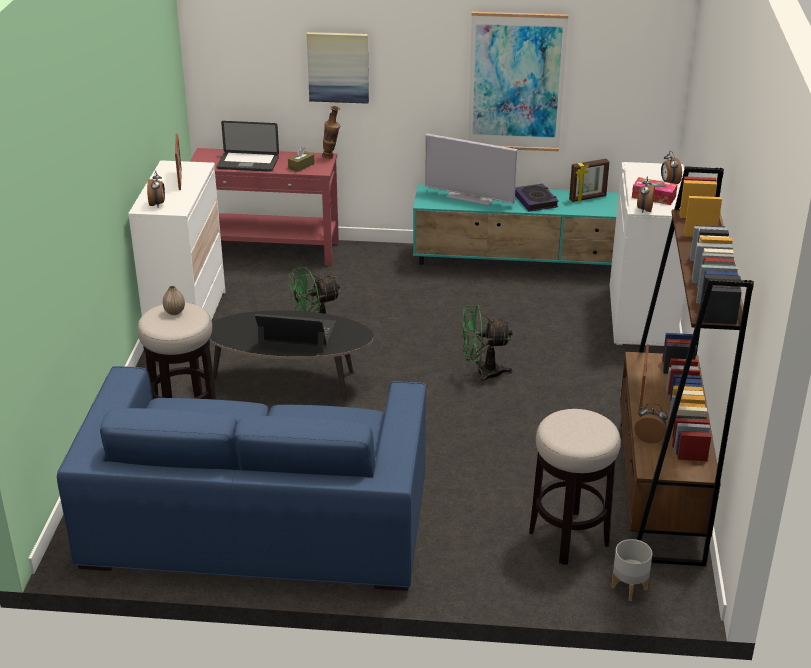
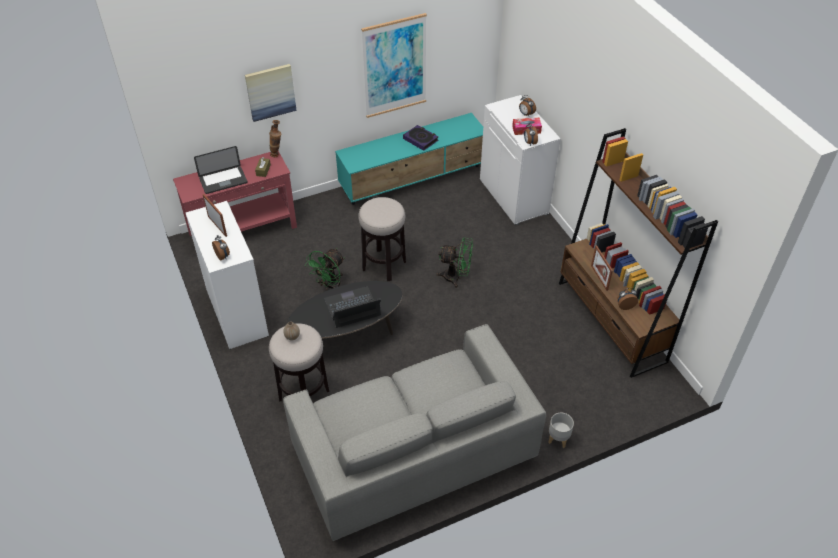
camera: 30 degrees left, 15 degrees up
blue sofa [57,366,426,591] -> grey sofa [283,324,546,541]
television [425,133,517,205] -> none
green fan [462,305,513,384] -> green fan turned 135 degrees counterclockwise [437,237,473,288]
stool [529,409,621,565] -> stool moved to [358,197,406,281]
picture frame [569,159,610,202] -> none
grey planter [611,539,652,601] -> grey planter moved to [548,413,574,448]

